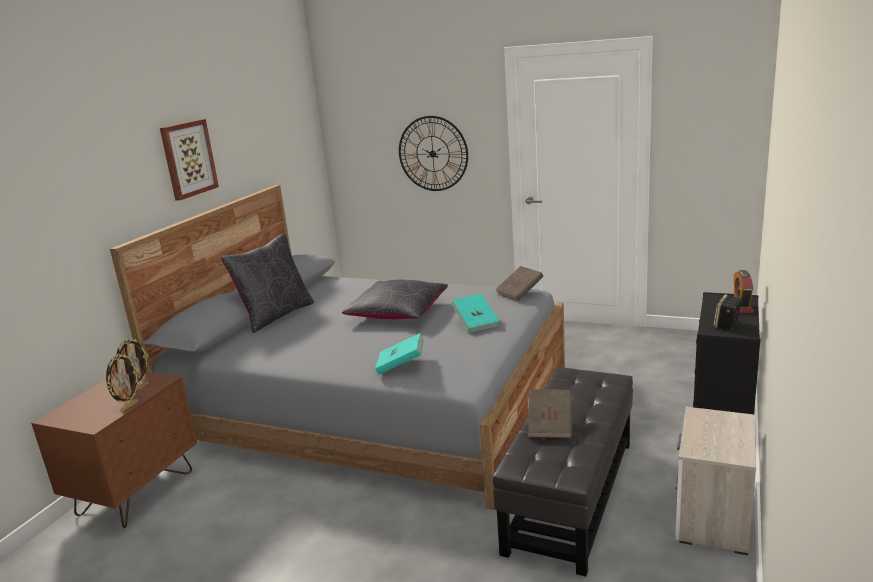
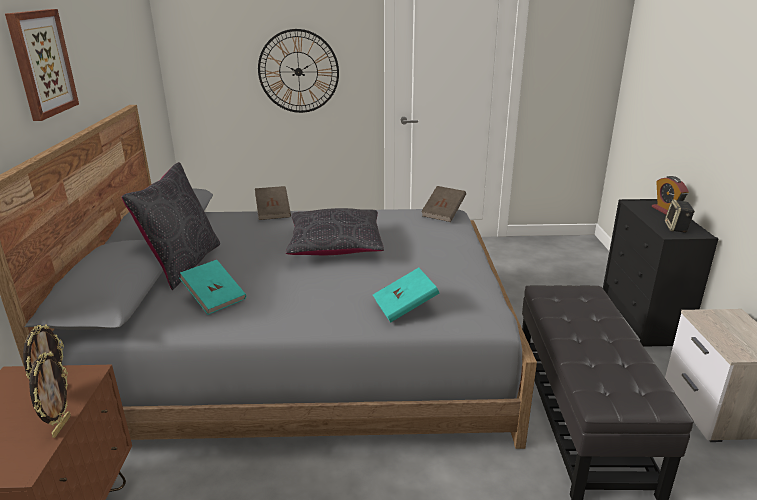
camera: 25 degrees left, 5 degrees up
turquoise book [452,294,500,333] -> turquoise book moved to [179,260,246,315]
brown book [528,389,572,438] -> brown book moved to [255,186,291,220]

